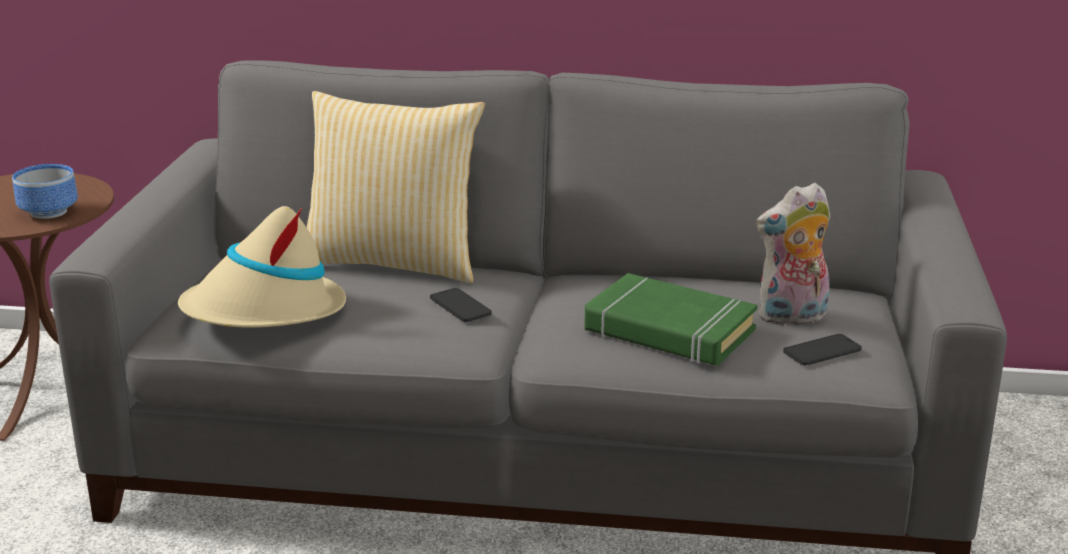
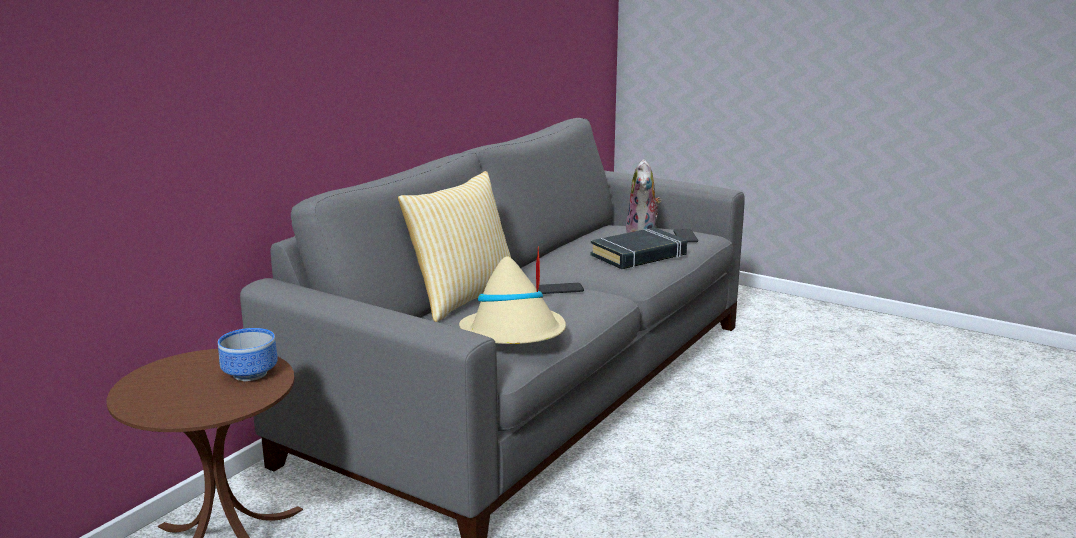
camera: 65 degrees left, 5 degrees down
green book [584,273,757,366] -> black book [590,227,687,269]

